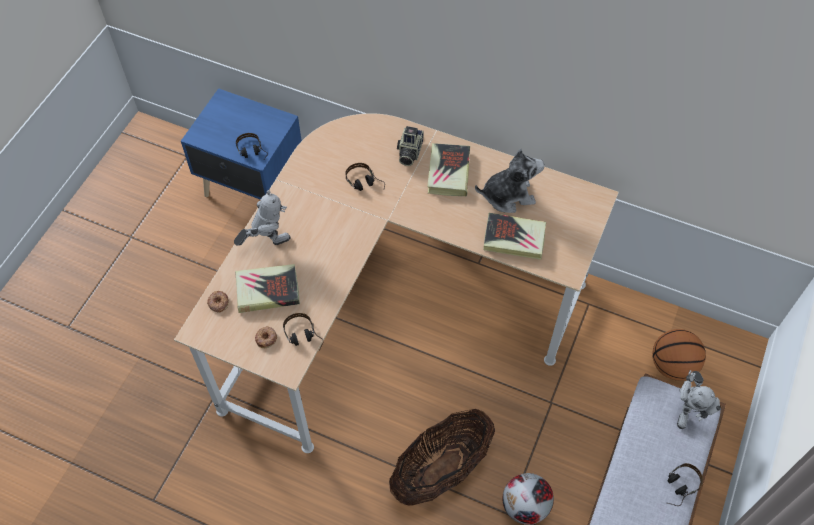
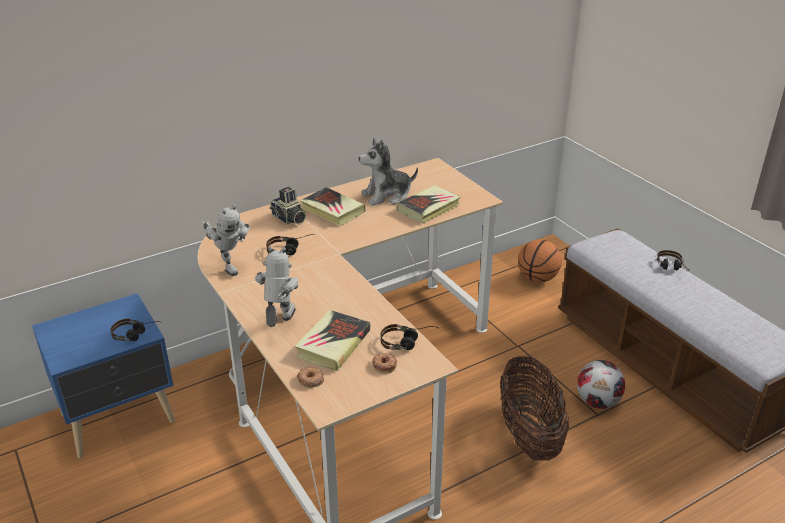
camera: 55 degrees left, 25 degrees down
plush toy [475,148,545,213] -> plush toy turned 135 degrees counterclockwise [359,138,418,205]
toy robot [677,370,721,429] -> toy robot moved to [202,205,250,276]

